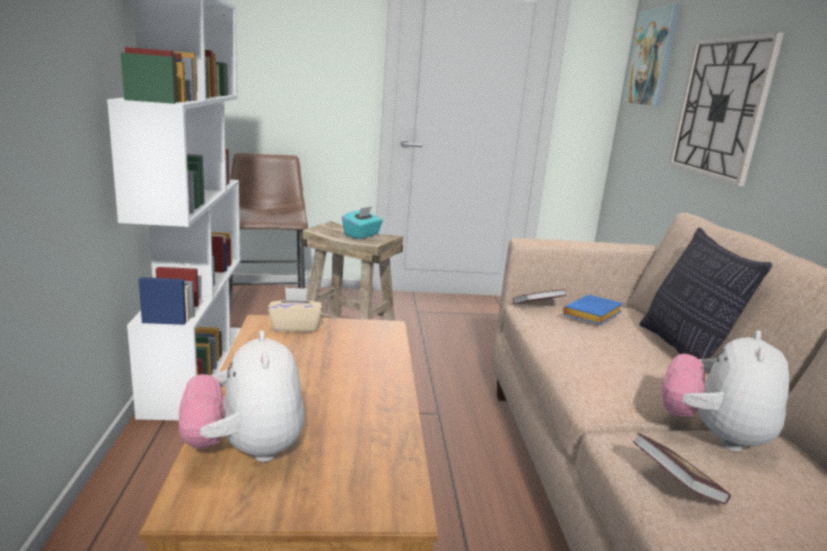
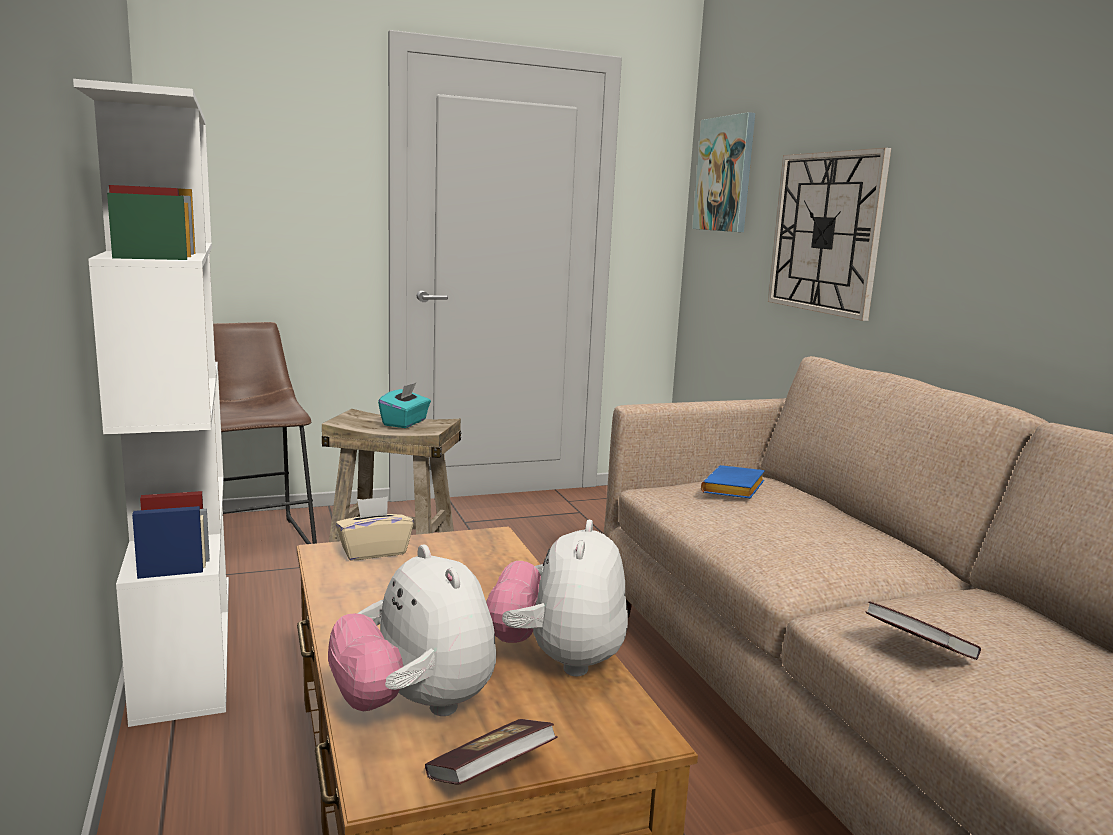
camera: 15 degrees left, 5 degrees down
book [513,289,567,304] -> book moved to [425,719,558,785]
pillow [640,227,772,359] -> none
plush toy [662,330,789,451] -> plush toy moved to [486,520,628,676]

